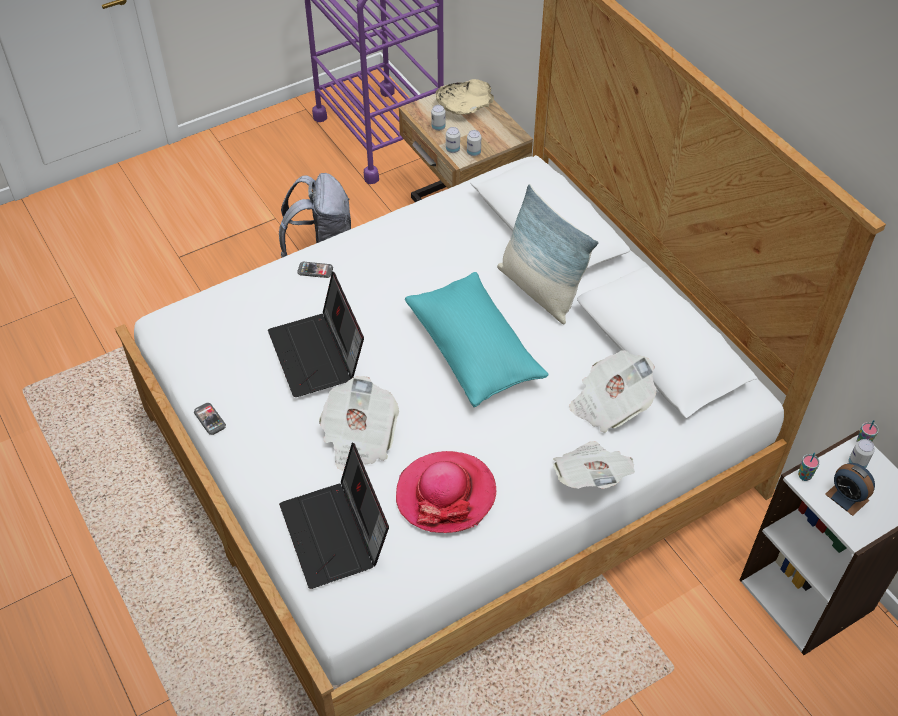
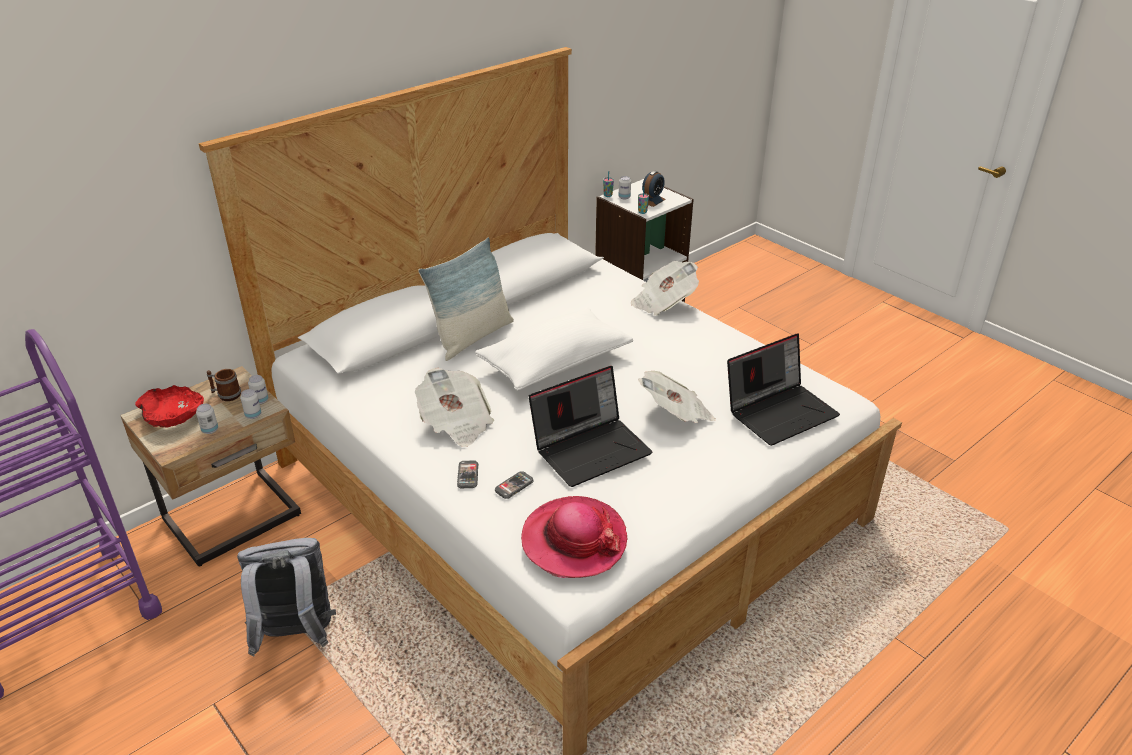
camera: 100 degrees left, 15 degrees down
phone [194,403,226,435] -> phone moved to [495,471,533,499]
hat [396,451,496,533] -> hat moved to [521,496,627,578]
turquoise pillow [405,272,549,407] -> white pillow [475,307,633,391]
beige bowl [436,79,494,115] -> red bowl [135,385,204,428]
newspaper [569,350,657,433] -> newspaper moved to [415,367,494,447]
none -> mug [207,369,241,401]

